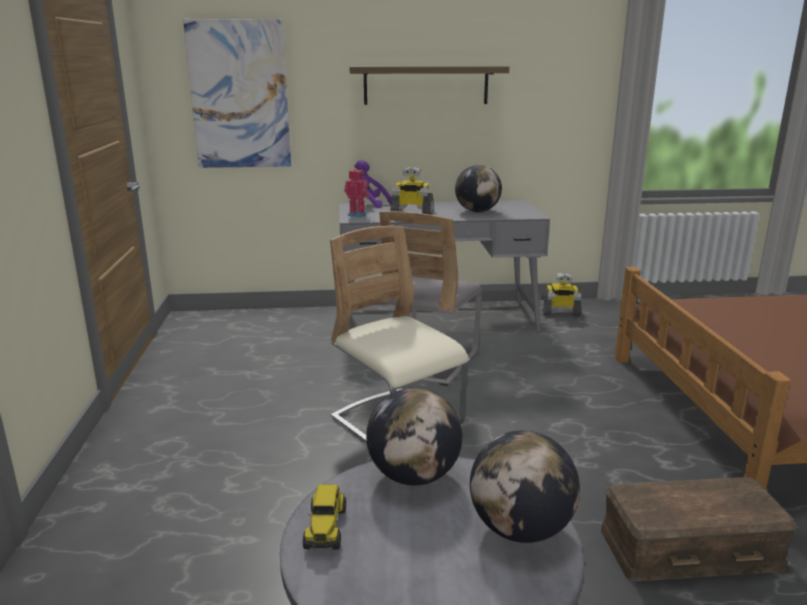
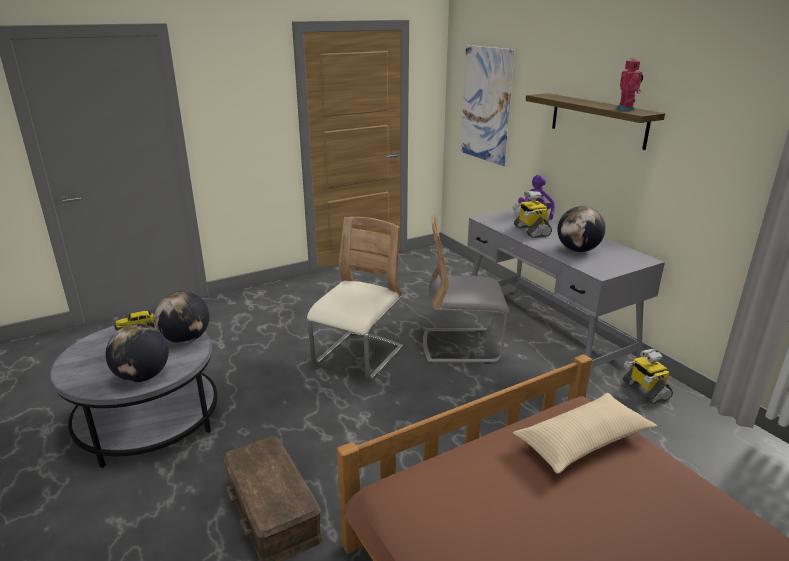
camera: 65 degrees right, 5 degrees up
toy robot [344,168,370,217] -> toy robot moved to [616,58,643,111]
none -> beige pillow [513,393,657,474]

